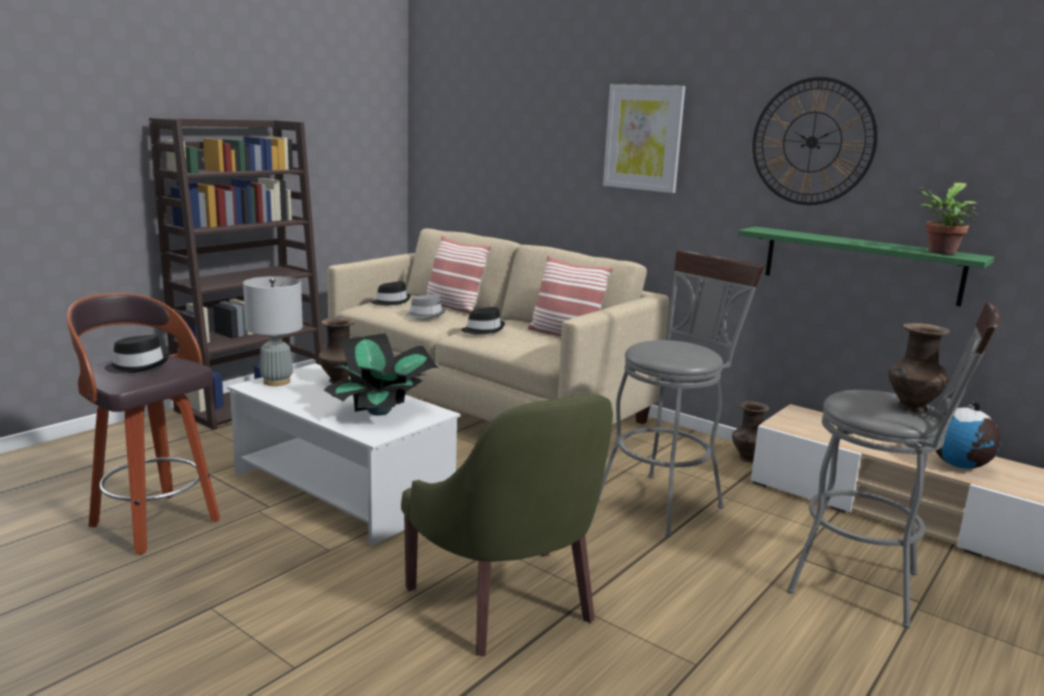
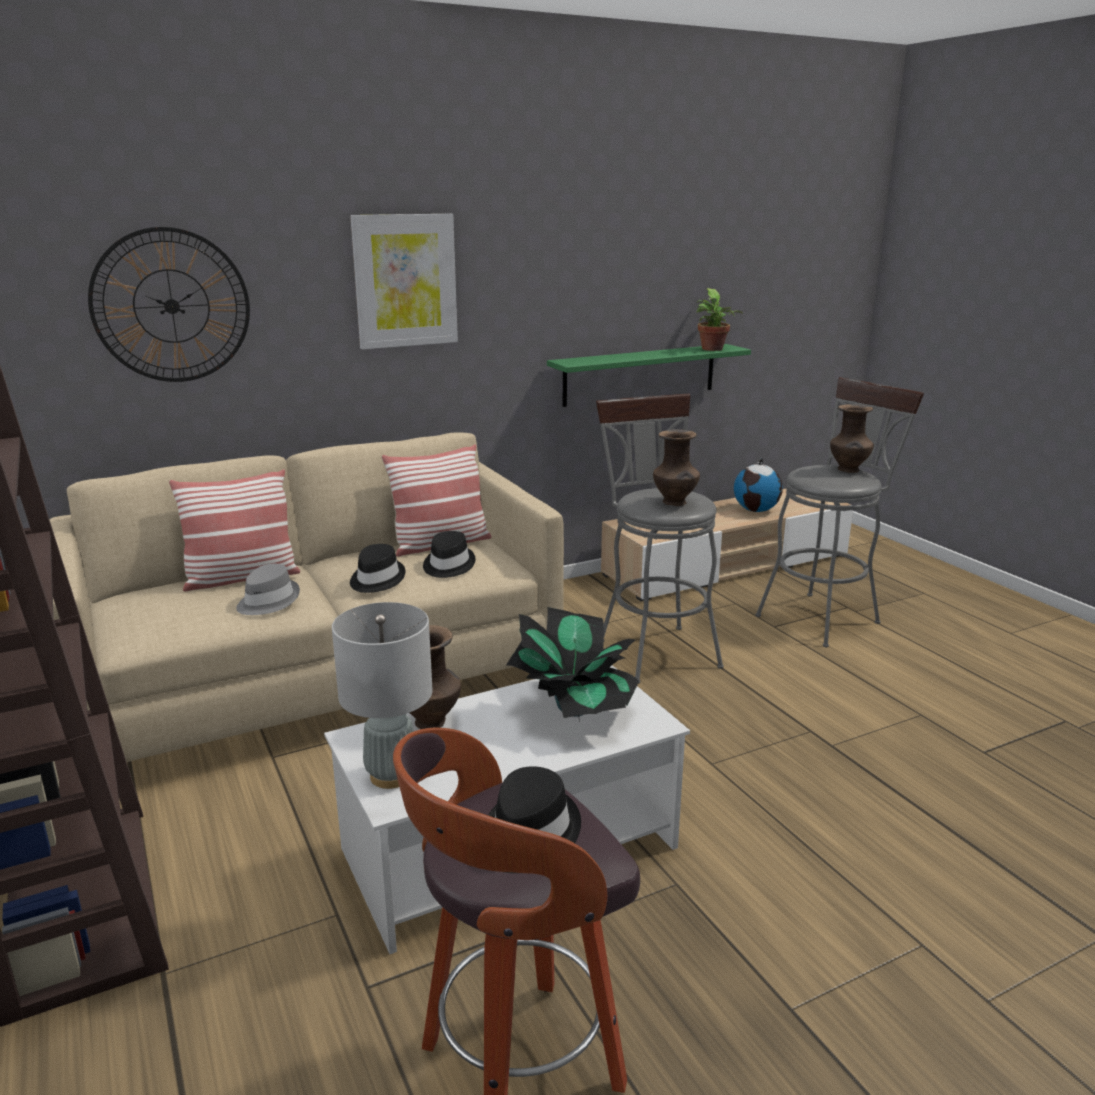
camera: 65 degrees left, 5 degrees up
black hat [371,281,411,306] -> black hat moved to [423,531,475,578]
green armchair [401,394,613,656] -> none
brown vase [732,401,770,462] -> brown vase moved to [653,429,700,506]
wall clock [752,77,878,205] -> wall clock moved to [88,227,250,382]

